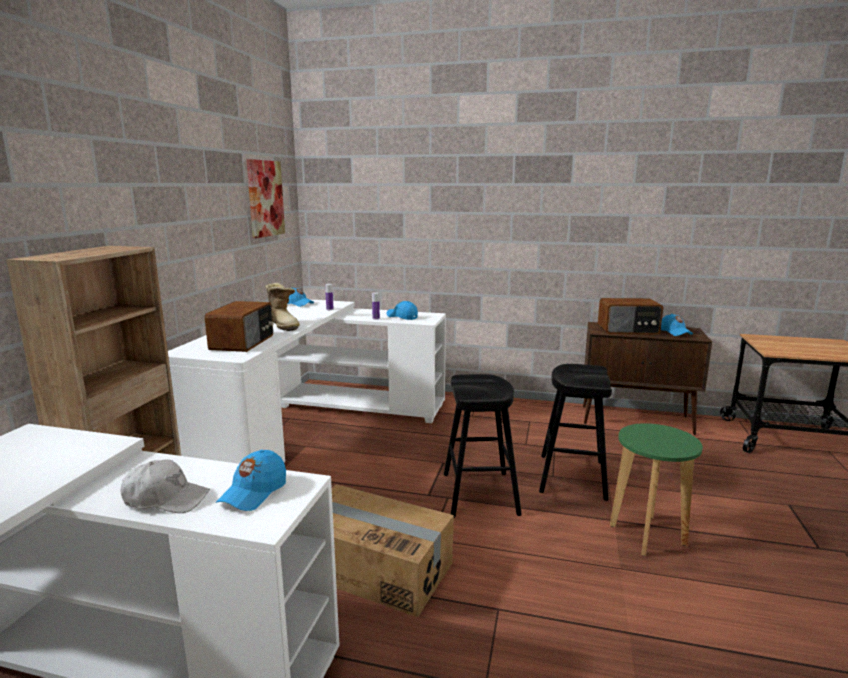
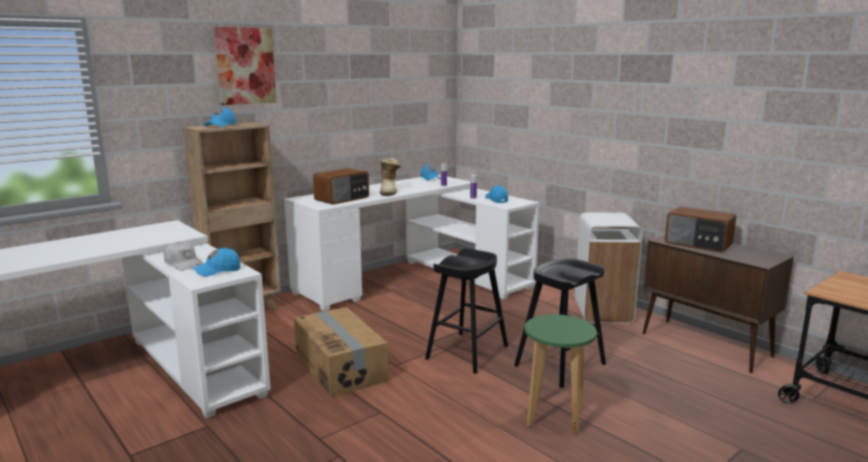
camera: 35 degrees right, 0 degrees up
picture [246,159,285,238] -> picture moved to [214,27,276,105]
blue cap [661,314,693,336] -> blue cap moved to [204,107,236,127]
none -> white trash can [575,212,642,323]

